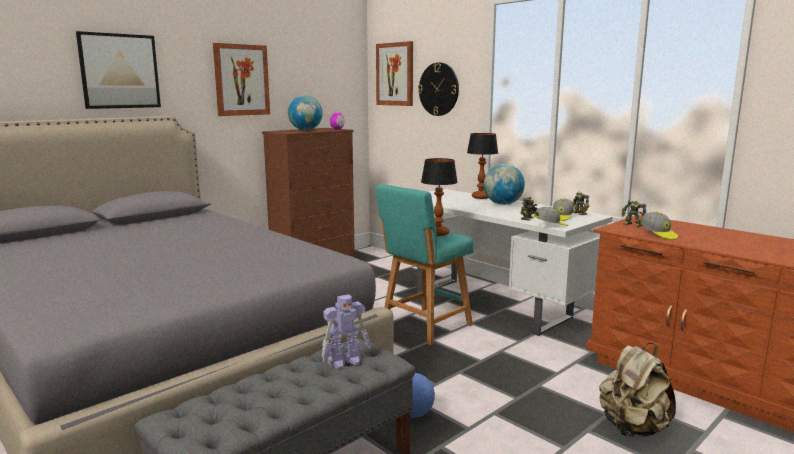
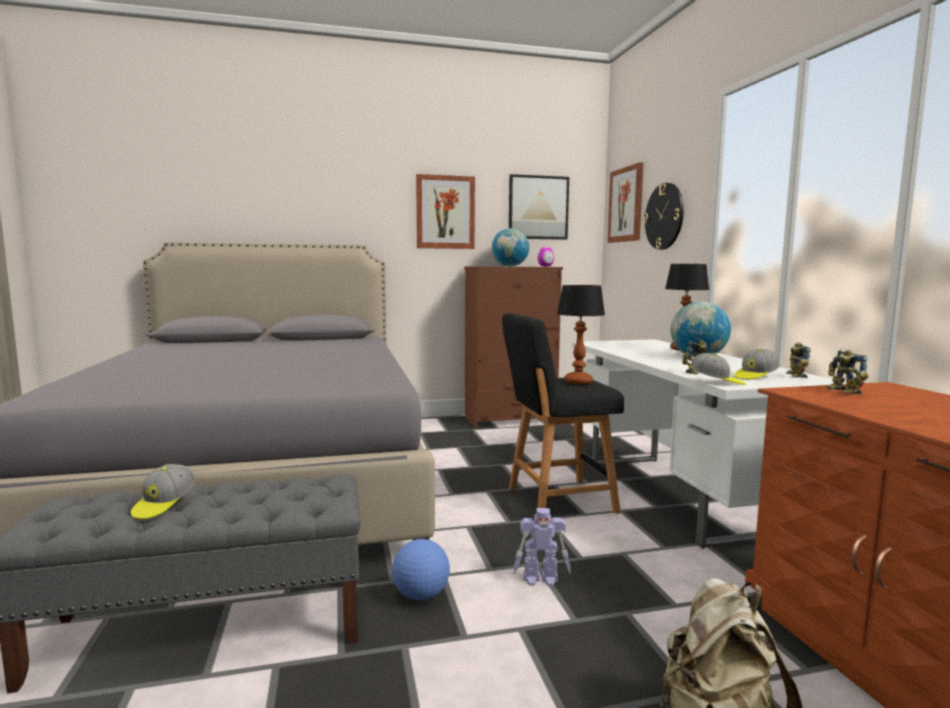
camera: 30 degrees right, 5 degrees down
picture [76,31,161,109] -> picture moved to [509,174,569,240]
toy robot [322,294,371,369] -> toy robot moved to [513,508,571,586]
turquoise stool [376,184,474,345] -> black stool [502,313,624,514]
cap [641,212,678,240] -> cap moved to [131,464,195,519]

